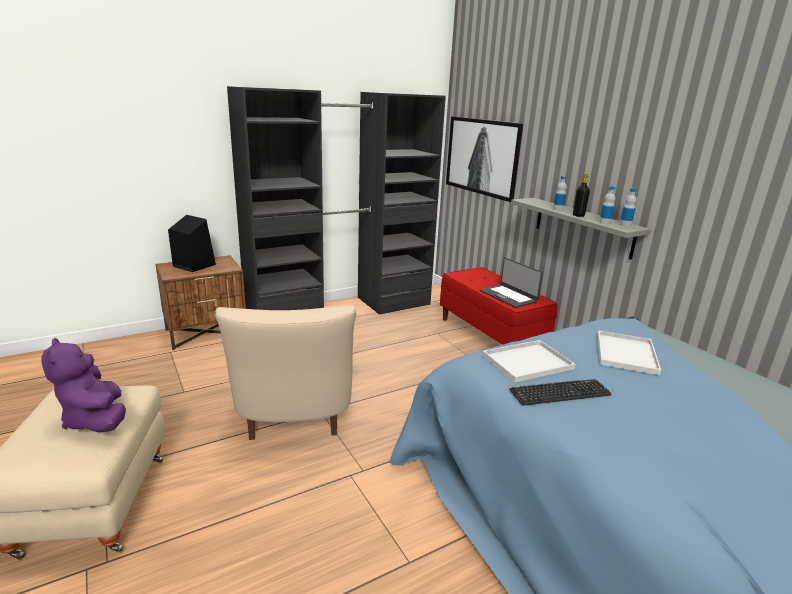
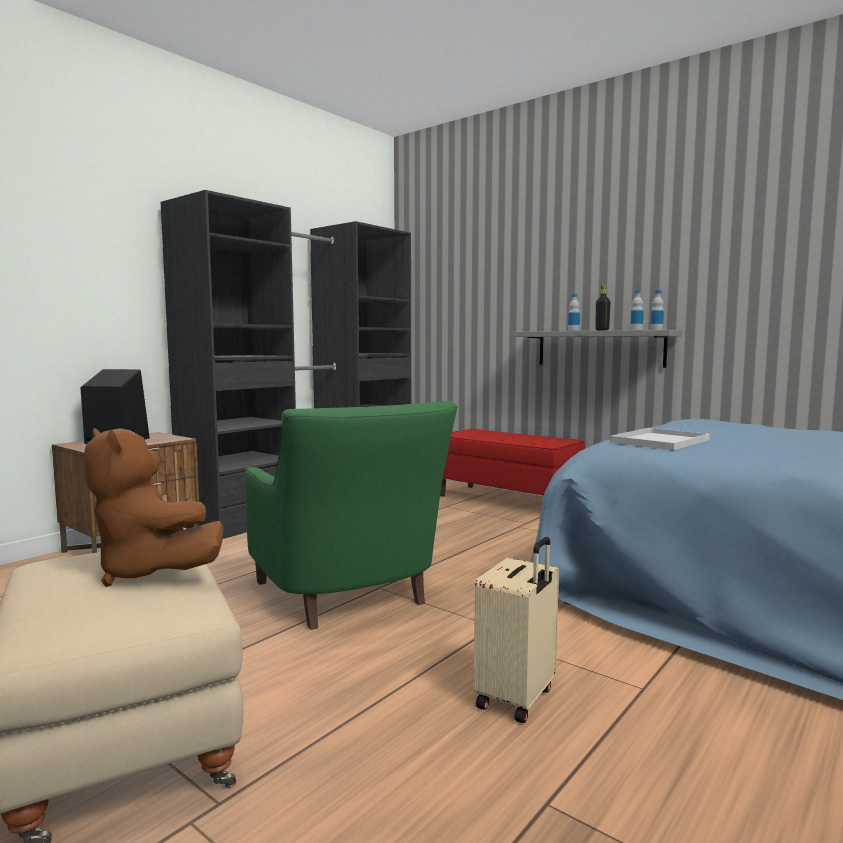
camera: 20 degrees left, 15 degrees down
purple plush toy [41,338,126,432] -> brown plush toy [83,428,224,587]
beige armchair [215,305,356,440] -> green armchair [245,401,458,630]
picture [446,116,523,202] -> none
laptop [480,258,543,308] -> none
keyboard [509,379,611,406] -> none
white tray [597,330,661,375] -> none
none -> beige suitcase [474,537,559,723]

